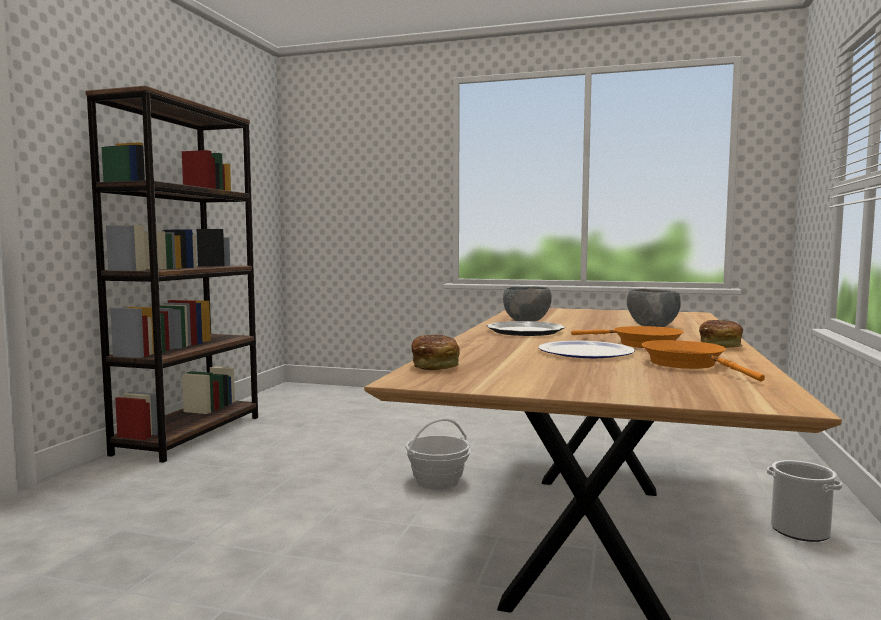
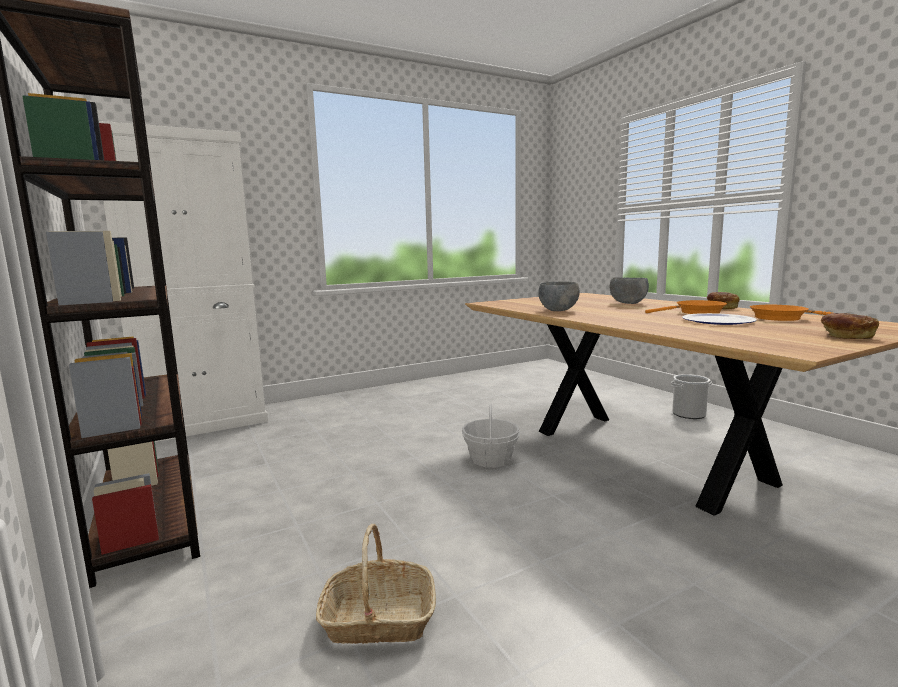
camera: 45 degrees left, 5 degrees up
bread [411,335,460,370] -> bread moved to [821,313,879,339]
plate [487,321,565,336] -> none
none -> white cabinet [99,121,268,442]
none -> basket [316,524,436,644]

